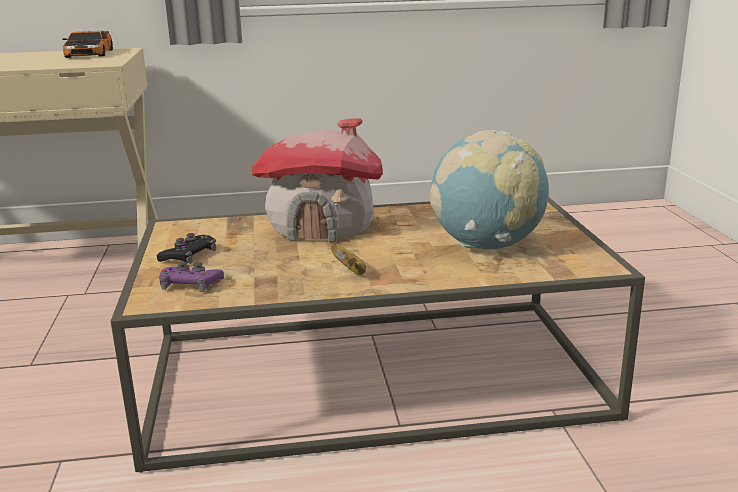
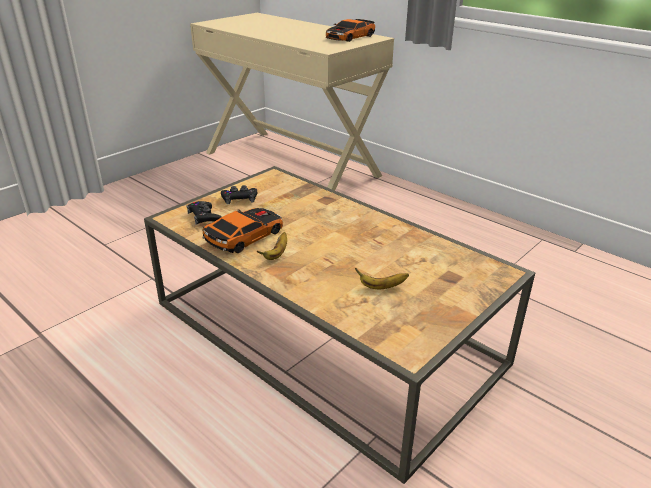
camera: 50 degrees right, 10 degrees up
purple game controller [159,261,224,292] -> black game controller [187,201,222,225]
toy house [252,118,383,242] -> none
globe [430,130,549,249] -> banana [355,268,409,289]
none -> toy car [202,208,283,253]

